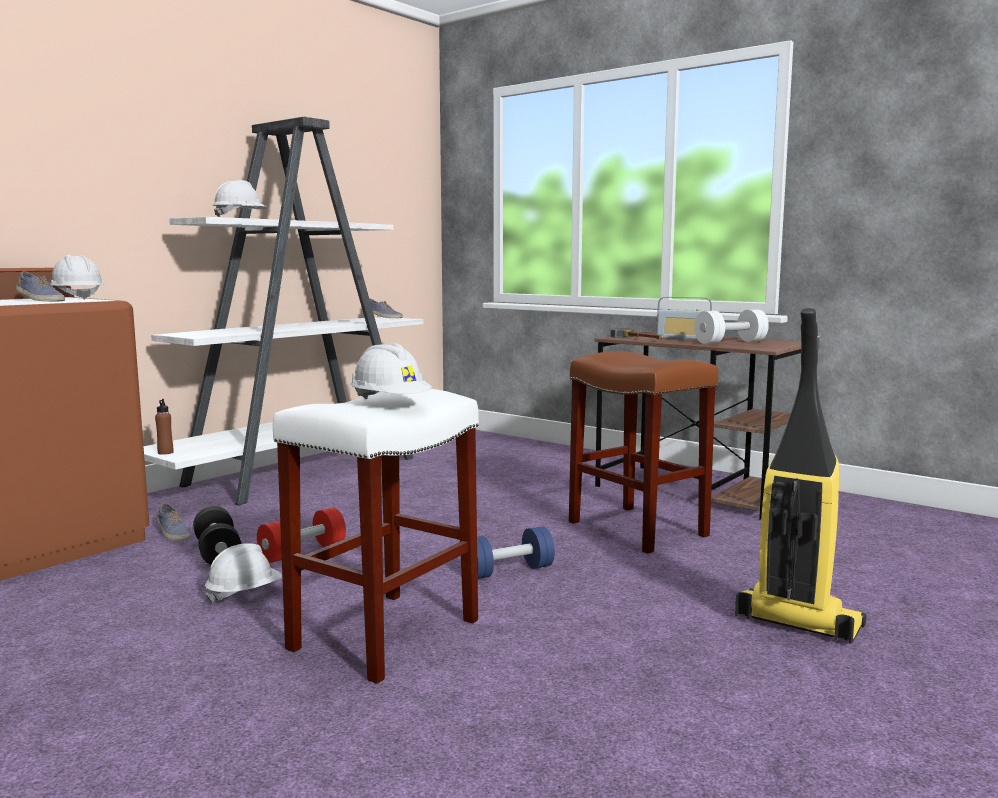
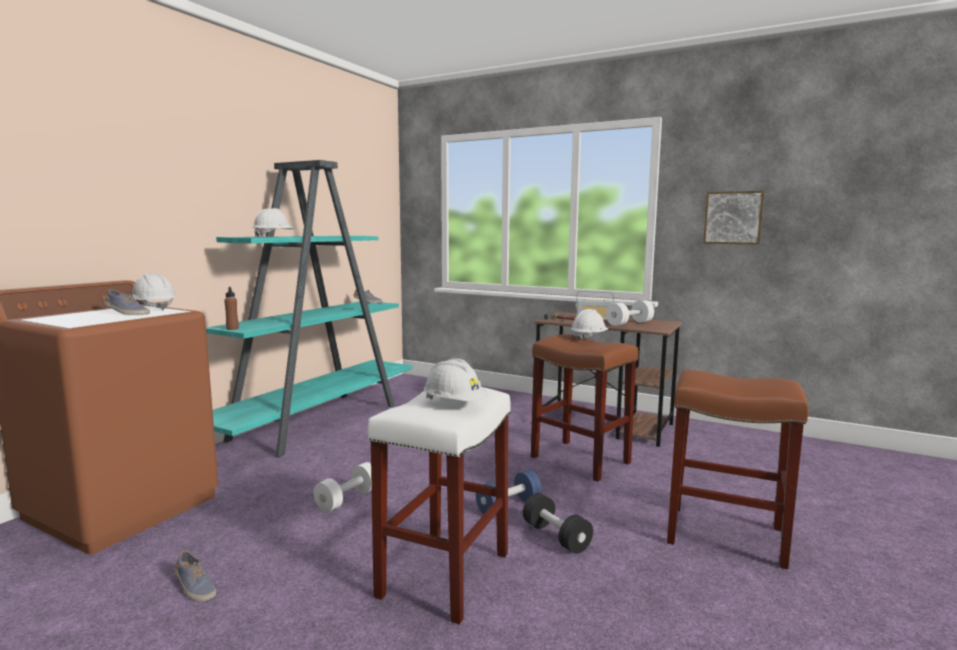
camera: 10 degrees left, 0 degrees up
white bookcase [144,117,424,506] -> turquoise bookcase [206,160,413,458]
brown bottle [155,399,173,455] -> brown bottle moved to [224,287,239,330]
shoe [156,502,190,541] -> shoe moved to [175,550,216,601]
black dumbbell [193,506,241,565] -> black dumbbell moved to [523,493,593,554]
white hard hat [205,543,282,603] -> white hard hat moved to [571,309,608,341]
red dumbbell [257,507,346,563] -> white dumbbell [314,462,372,512]
vacuum cleaner [735,308,867,644] -> brown stool [667,370,808,569]
none -> picture [703,191,764,245]

